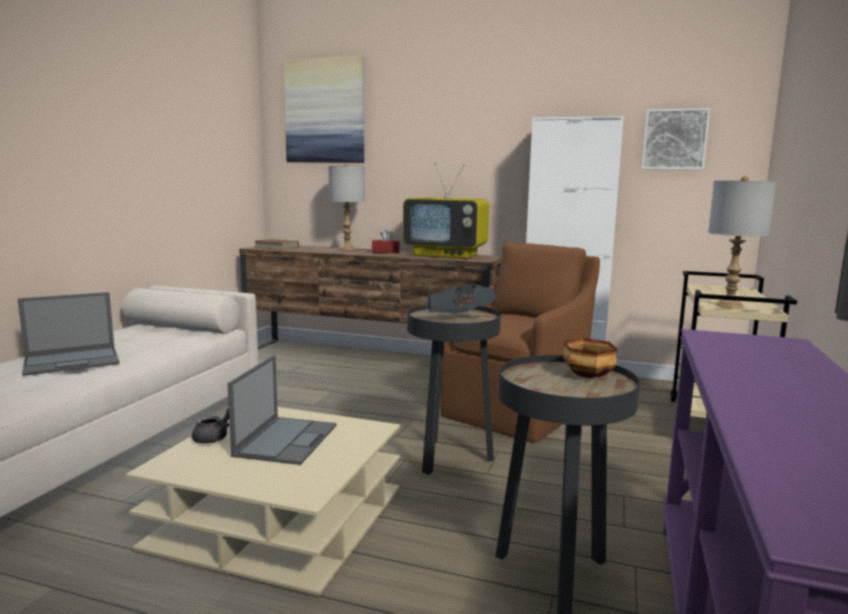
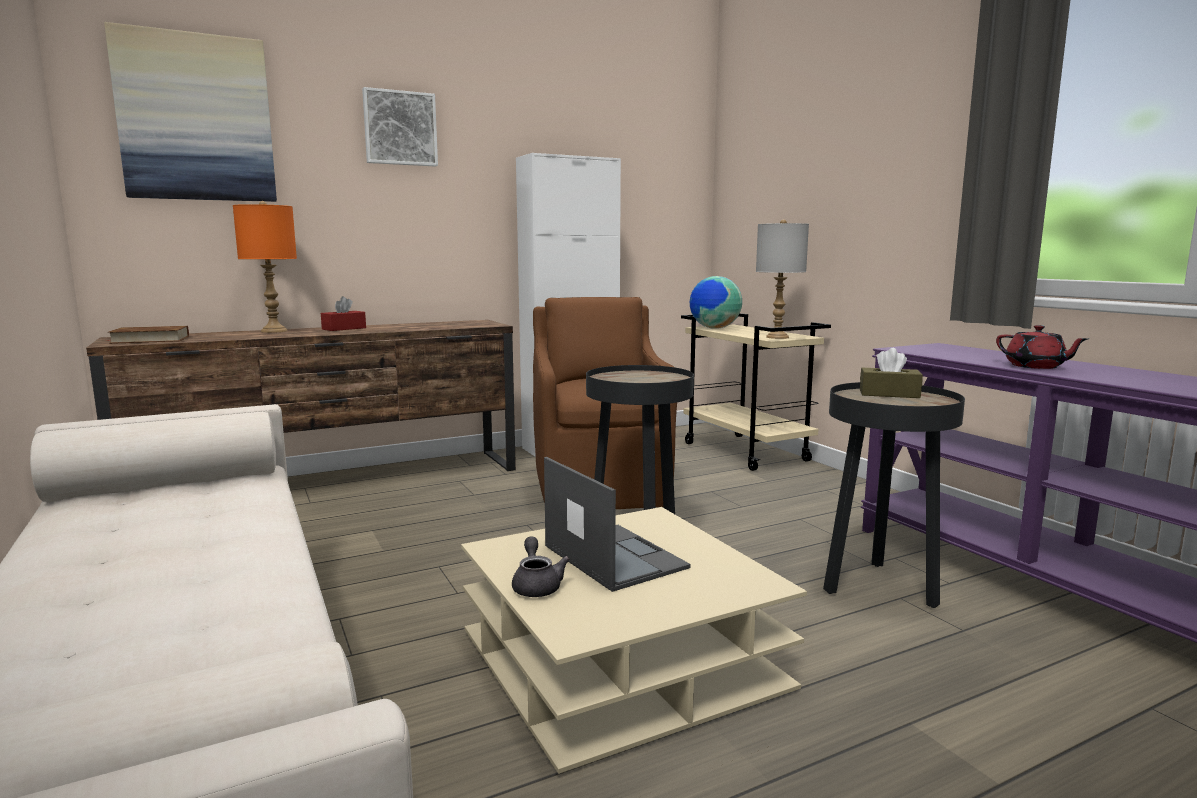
camera: 45 degrees left, 0 degrees up
laptop [18,292,120,376] -> none
grey table lamp [328,163,365,250] -> orange table lamp [233,201,297,333]
television [403,163,489,259] -> none
newspaper [426,285,496,313] -> none
bowl [562,338,617,378] -> brown tissue box [860,348,923,398]
picture [641,108,710,170] -> picture moved to [362,87,438,167]
none -> globe [690,276,742,329]
none -> red teapot [996,325,1088,369]

